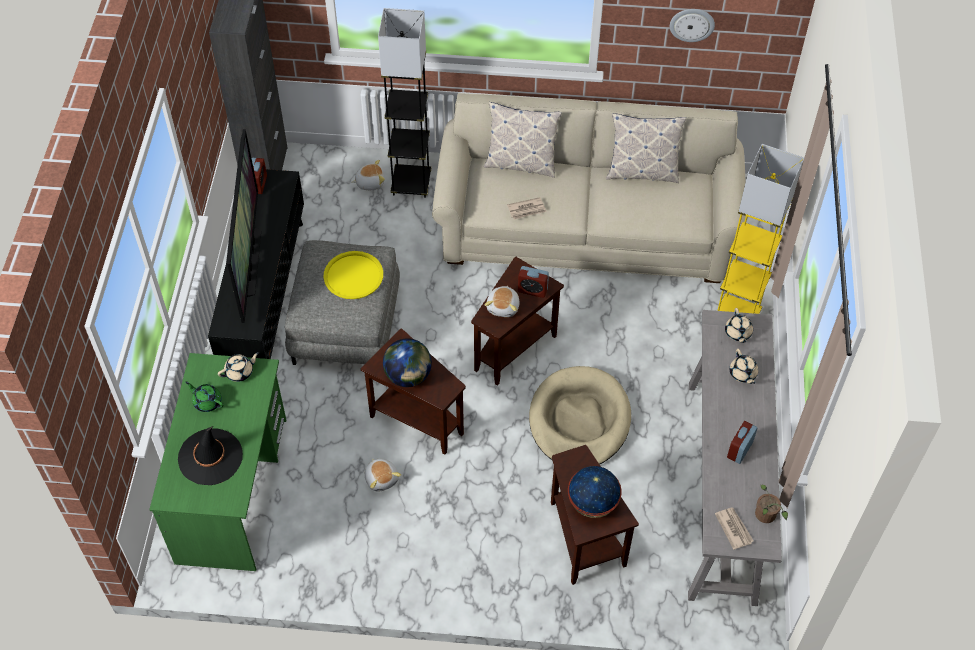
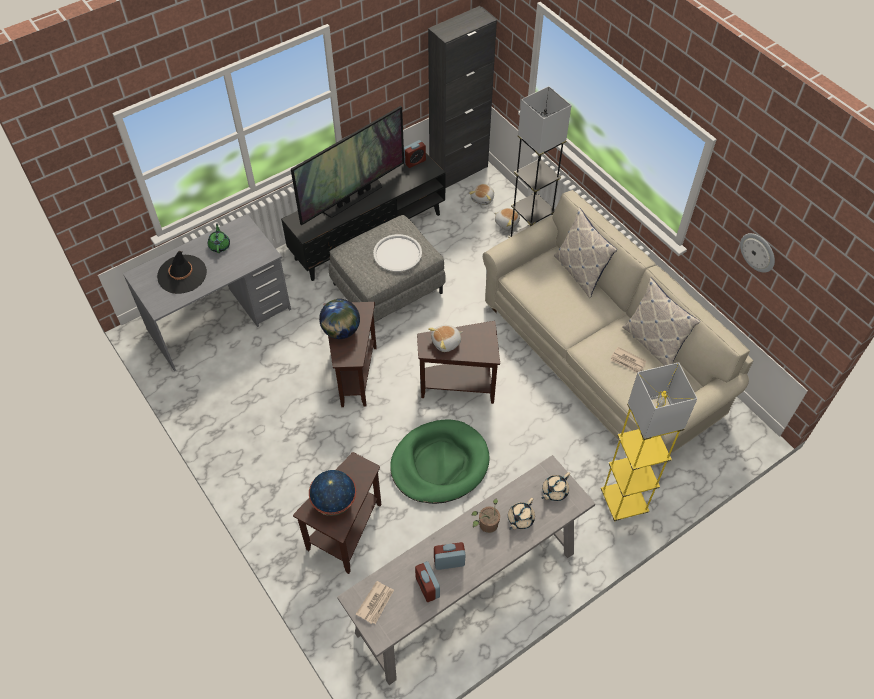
camera: 50 degrees right, 0 degrees up
green desk [149,353,286,571] -> grey desk [123,214,291,371]
beige teapot [218,352,259,382] -> none
yellow tray [323,251,383,299] -> white tray [373,234,422,272]
plush toy [365,458,401,491] -> plush toy moved to [469,184,494,205]
newspaper [507,197,547,220] -> newspaper moved to [611,347,646,373]
alarm clock [518,266,549,298] -> alarm clock moved to [415,561,440,602]
beige dog bed [529,366,631,464] -> green dog bed [390,419,490,504]
potted plant [755,485,788,523] -> potted plant moved to [471,498,500,533]

